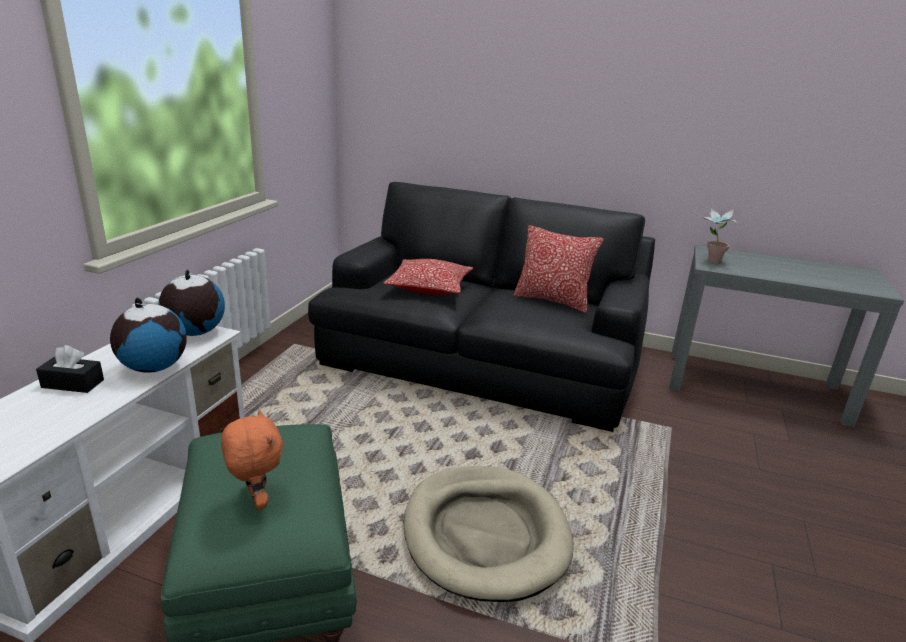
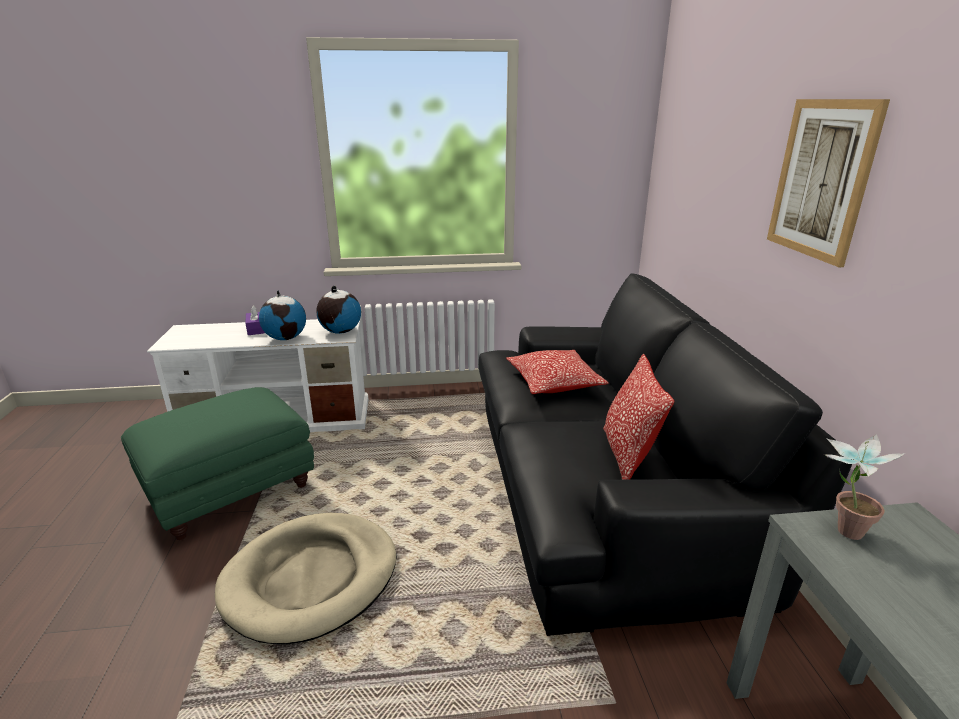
camera: 65 degrees right, 0 degrees up
black tissue box [36,345,104,393] -> purple tissue box [245,305,265,335]
orange plush toy [221,409,283,510] -> none
none -> picture [767,99,890,267]

